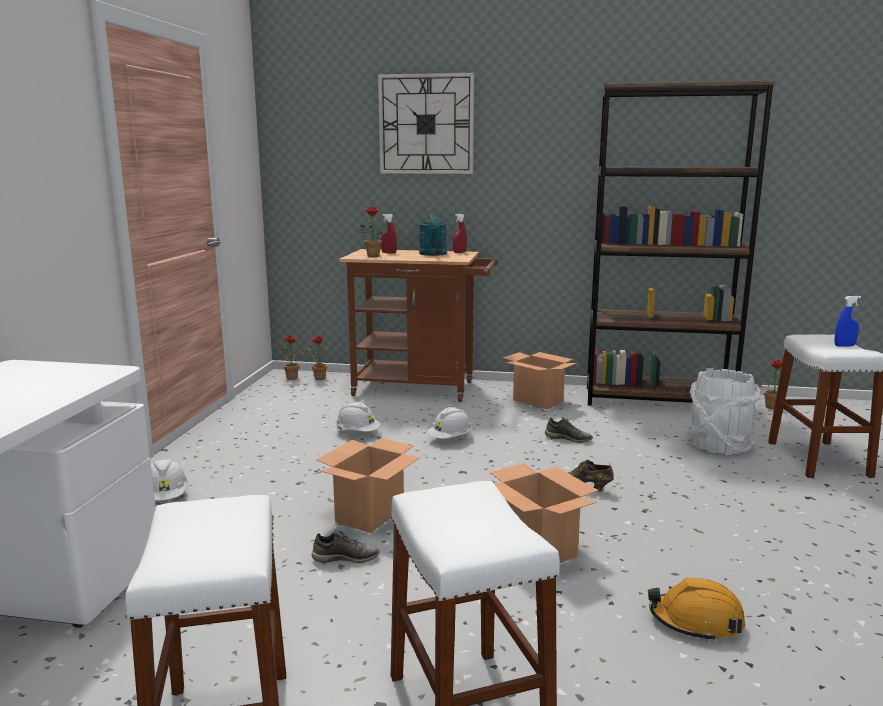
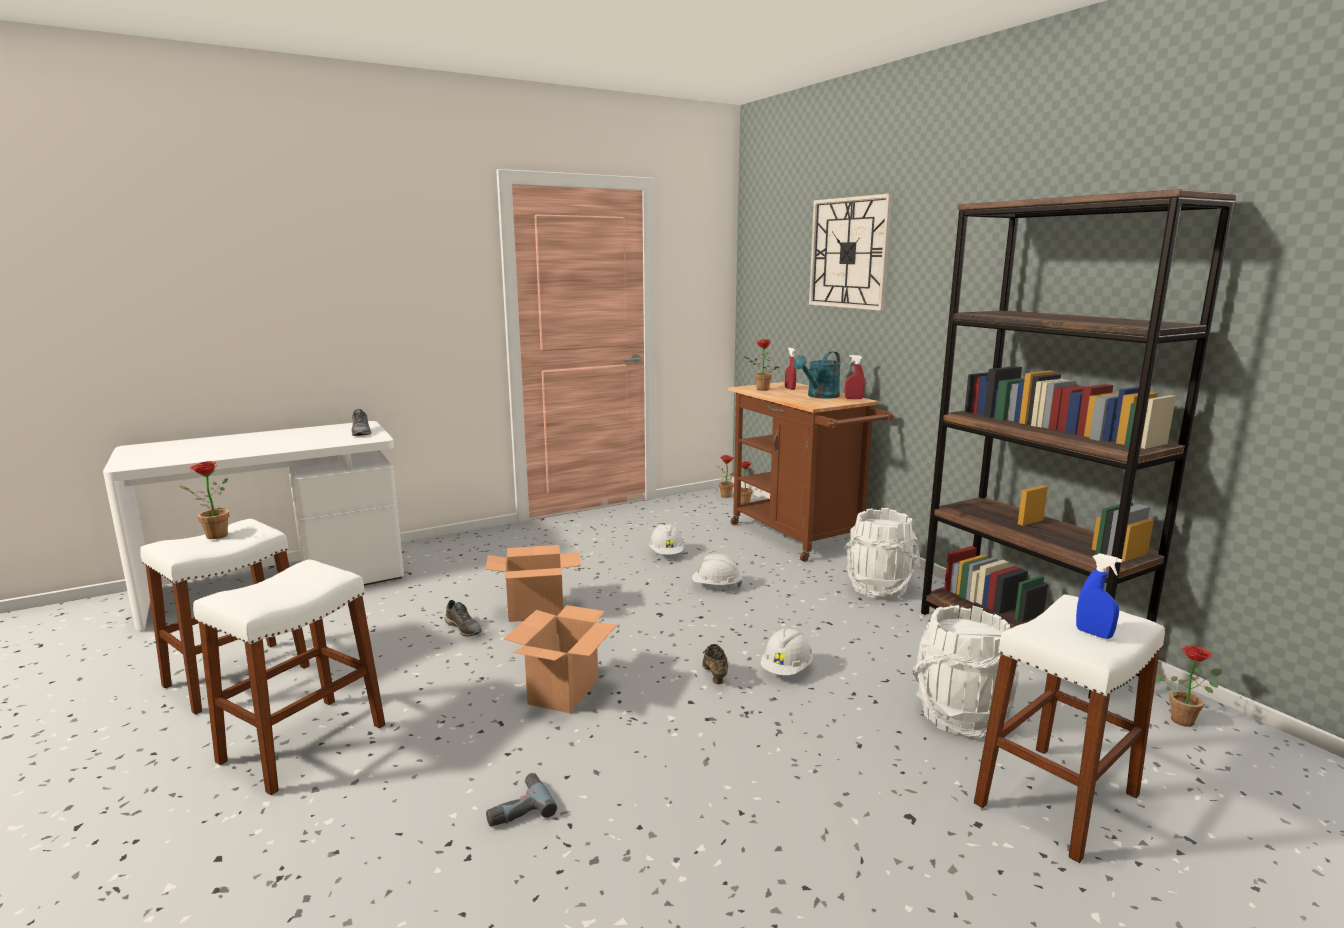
camera: 50 degrees right, 0 degrees up
white hard hat [151,459,189,501] -> white hard hat moved to [760,627,813,675]
cardboard box [503,352,577,409] -> white bucket [845,508,920,599]
grey shoe [545,417,593,443] -> grey shoe moved to [352,409,371,436]
orange hard hat [648,578,745,642] -> power drill [486,773,557,827]
none -> potted plant [179,461,229,539]

